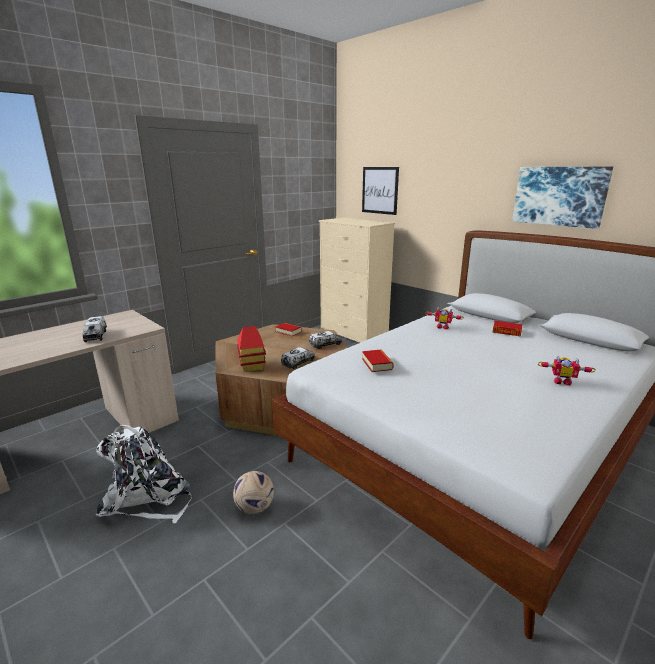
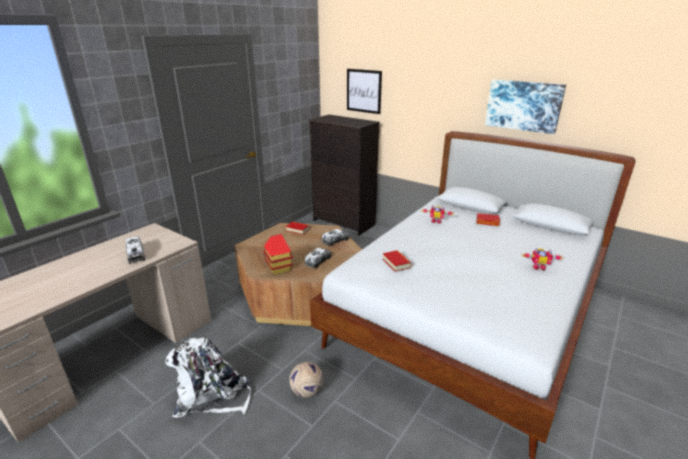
camera: 10 degrees left, 5 degrees up
beige dresser [319,217,395,343] -> black dresser [309,115,380,236]

